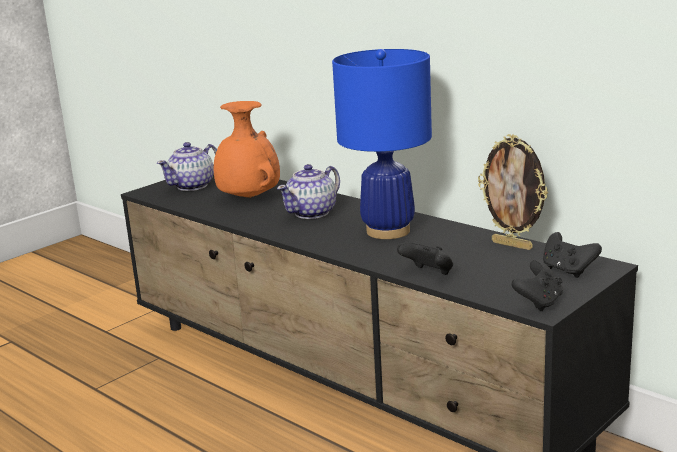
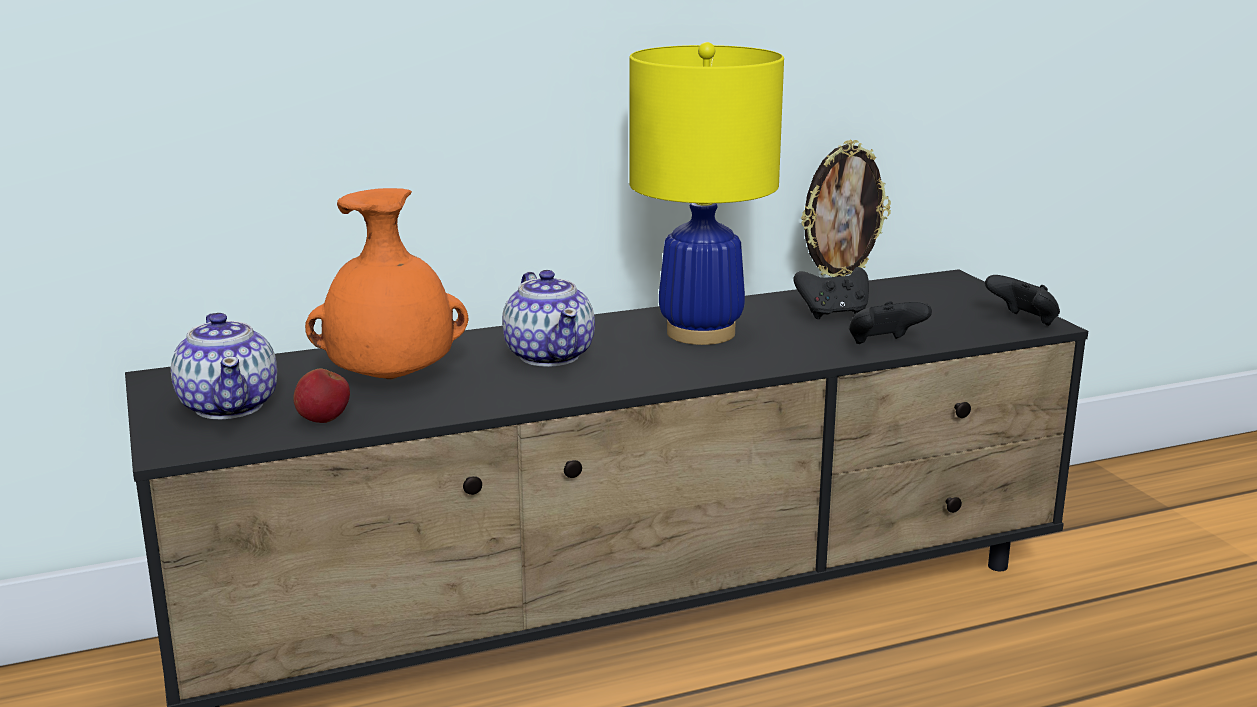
camera: 65 degrees left, 0 degrees up
blue table lamp [332,49,432,239] -> yellow table lamp [629,42,784,345]
black game controller [543,232,602,278] -> black game controller moved to [794,267,869,319]
none -> apple [293,368,350,423]

